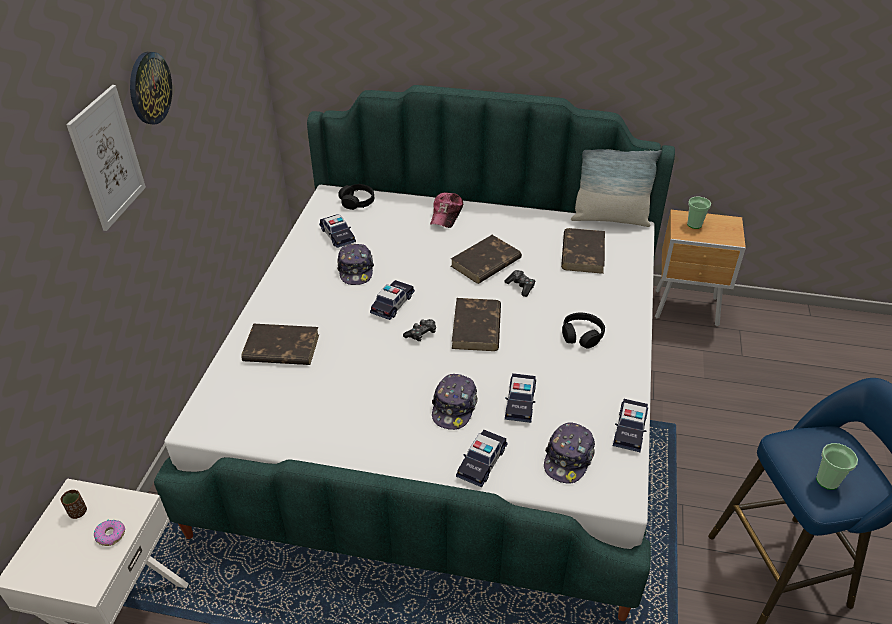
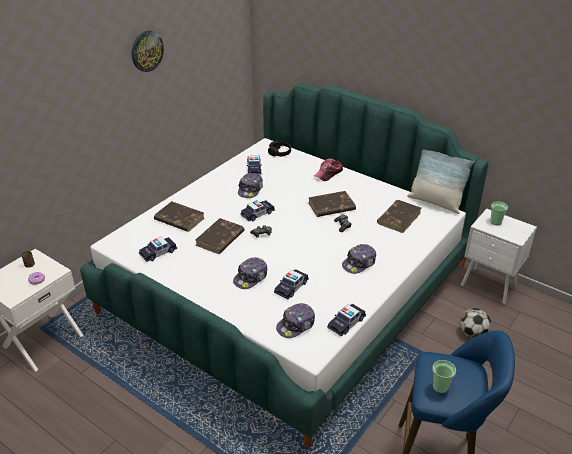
camera: 25 degrees right, 5 degrees down
picture [66,85,146,231] -> none
brown book [452,298,501,351] -> brown book moved to [196,218,245,254]
toy car [456,430,508,487] -> toy car moved to [139,237,177,262]
black headphones [562,313,605,349] -> cap [342,244,376,274]
brown nightstand [655,210,746,326] -> white nightstand [461,209,537,304]
none -> football [460,308,491,338]

